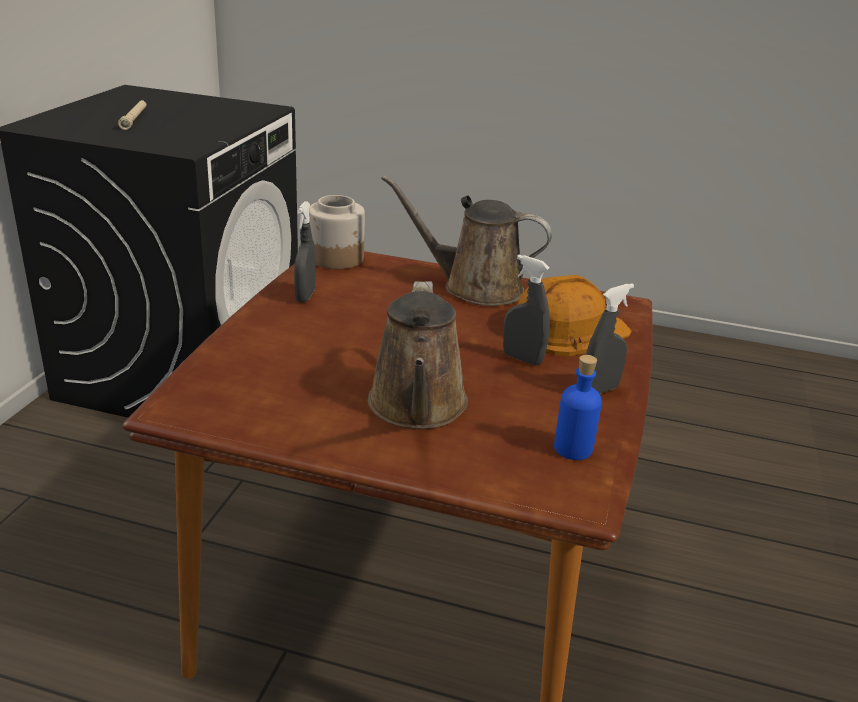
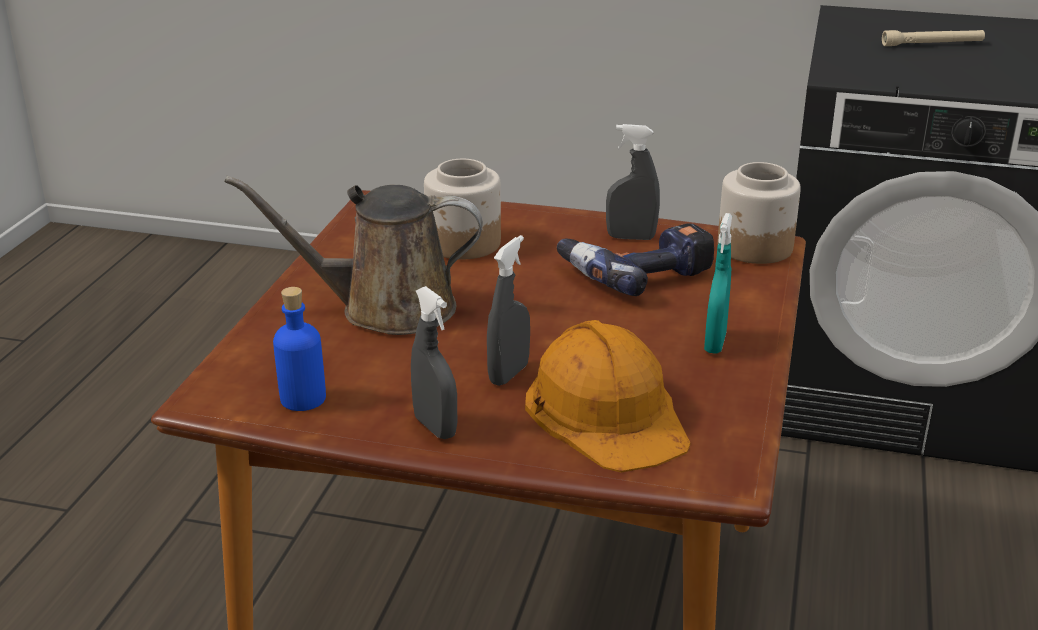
camera: 90 degrees right, 0 degrees up
brown watering can [381,175,552,306] -> turquoise spray bottle [704,213,732,354]
none -> jar [424,159,501,259]
none -> power drill [557,224,714,296]

